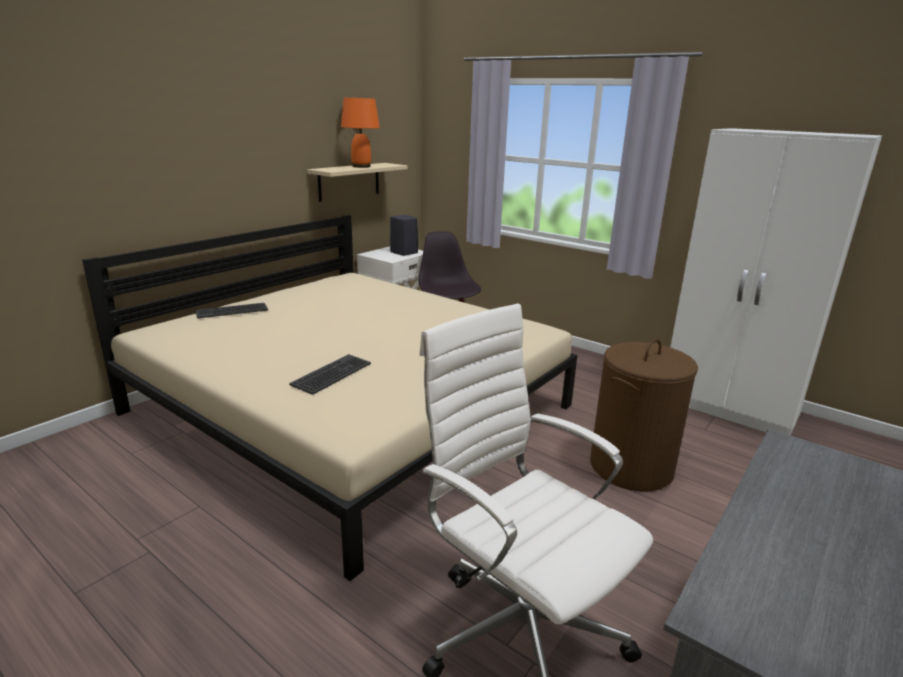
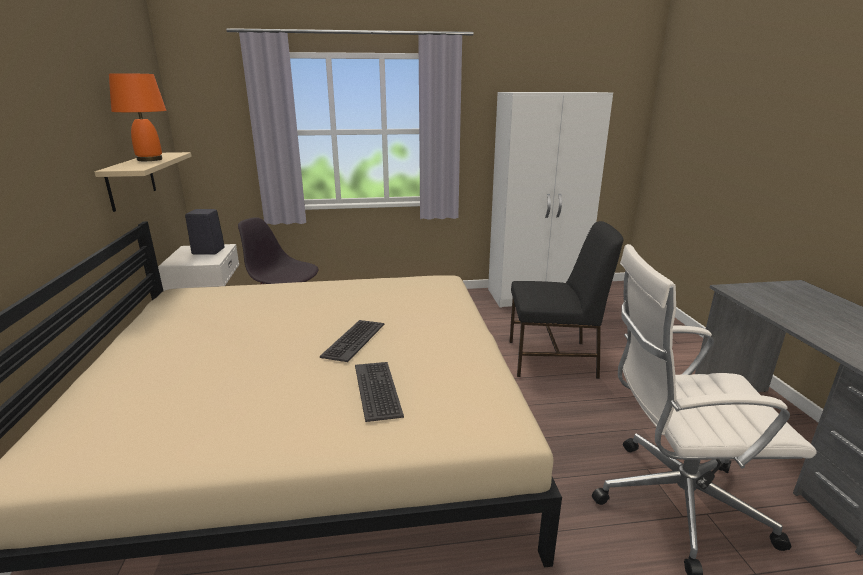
camera: 45 degrees left, 0 degrees up
keyboard [196,303,268,319] -> keyboard moved to [320,320,384,362]
brown laundry basket [590,339,698,492] -> black chair [510,221,623,379]

